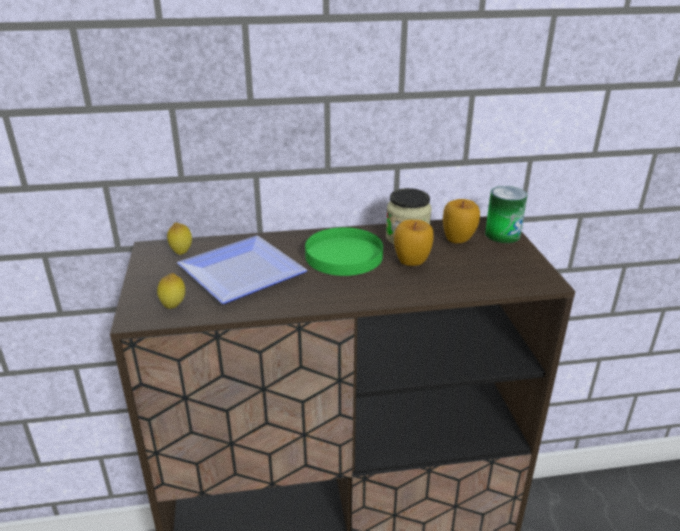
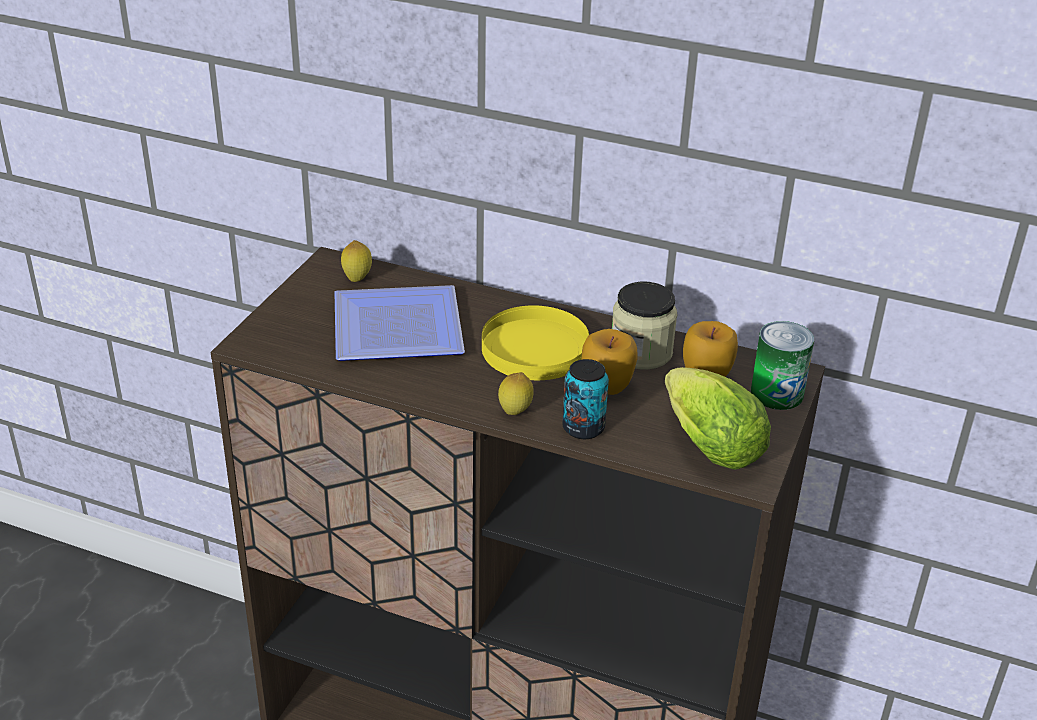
camera: 30 degrees right, 5 degrees up
lemon [157,273,185,309] -> lemon moved to [498,372,534,415]
green plate [305,227,383,276] -> yellow plate [482,305,589,380]
none -> can [562,359,609,439]
none -> lettuce [665,367,771,470]

